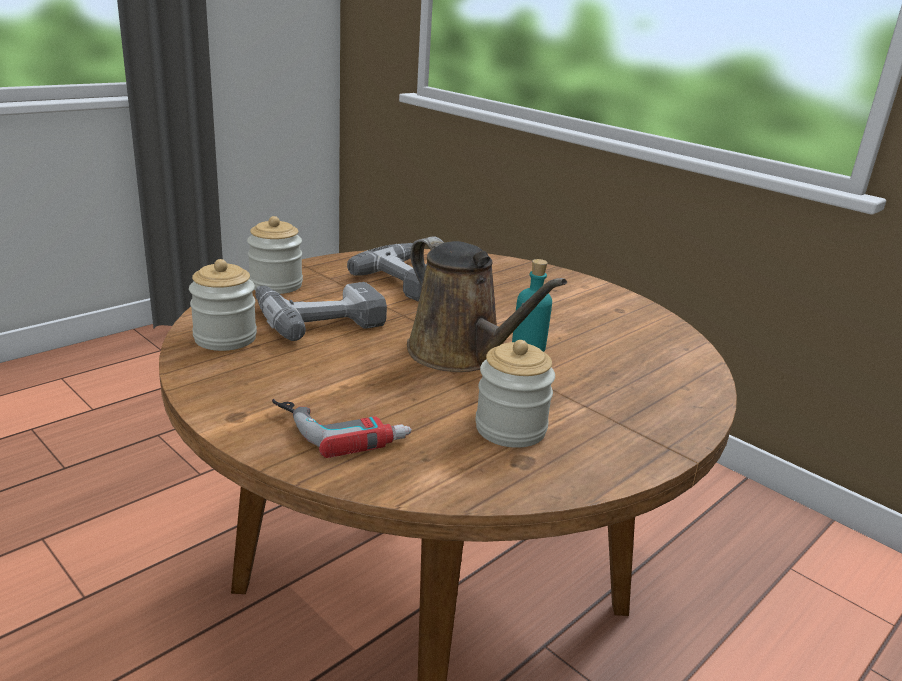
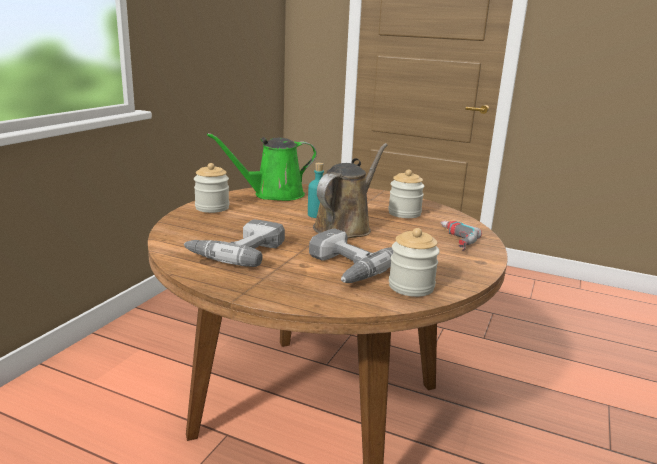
camera: 110 degrees left, 5 degrees down
jar [247,216,303,294] -> jar moved to [194,163,229,213]
none -> green watering can [207,133,317,201]

